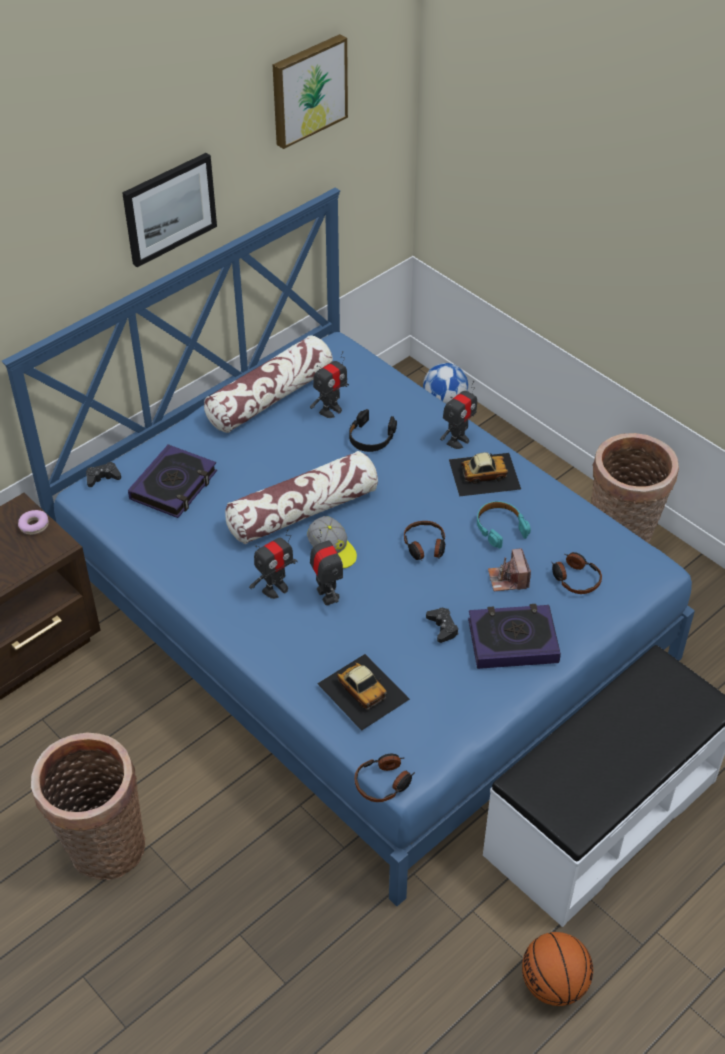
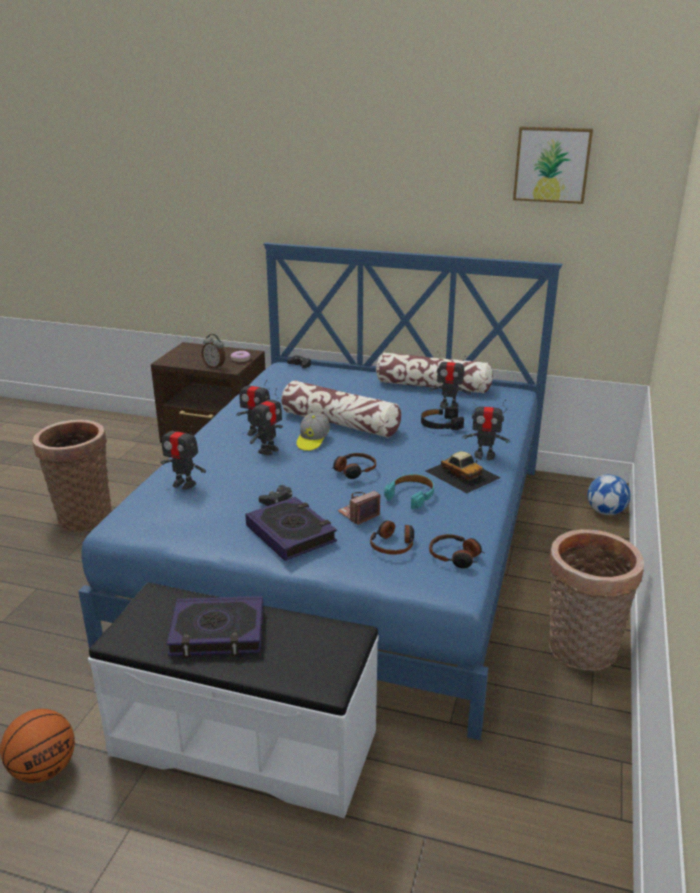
camera: 60 degrees right, 20 degrees down
picture [122,153,217,267] -> none
book [128,444,217,518] -> book moved to [166,596,263,658]
toy car [317,654,410,731] -> toy robot [161,419,206,490]
headphones [355,754,415,802] -> headphones moved to [429,534,485,568]
none -> alarm clock [202,334,225,369]

